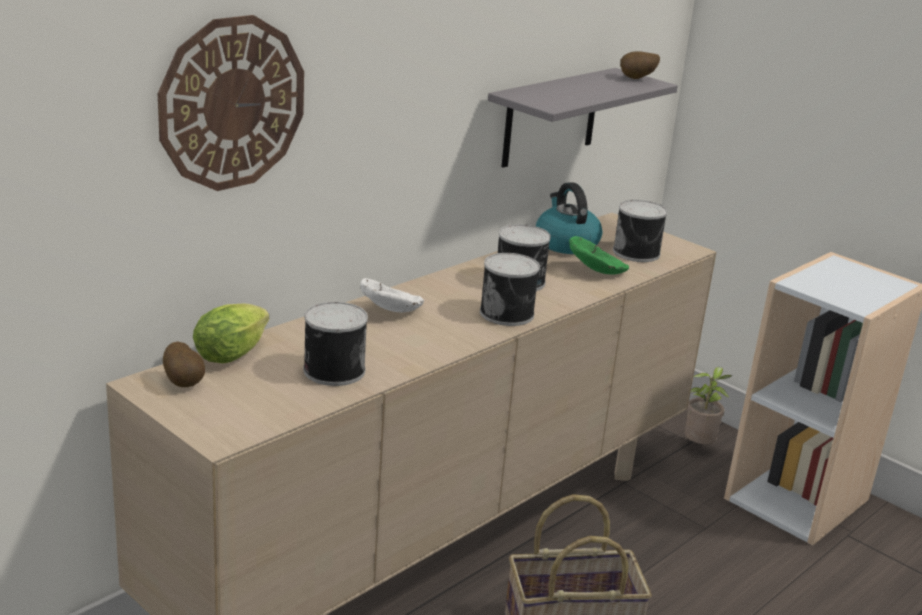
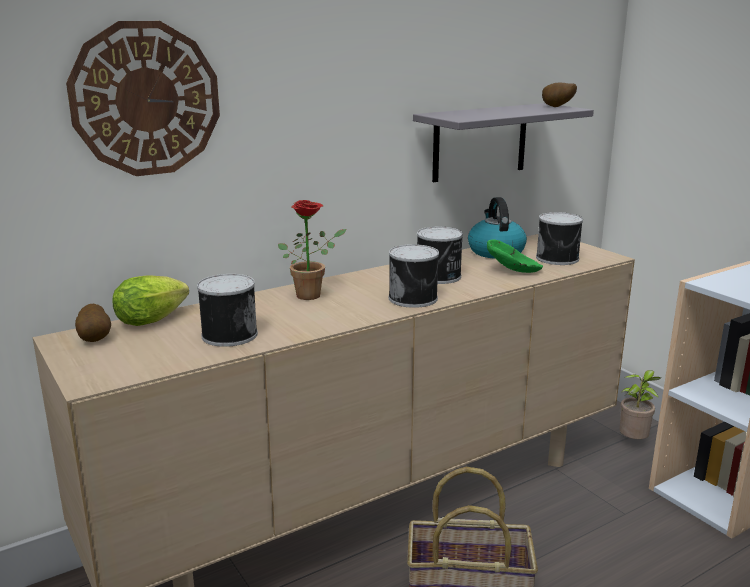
camera: 15 degrees right, 5 degrees down
white bowl [360,278,424,312] -> potted plant [278,200,346,300]

